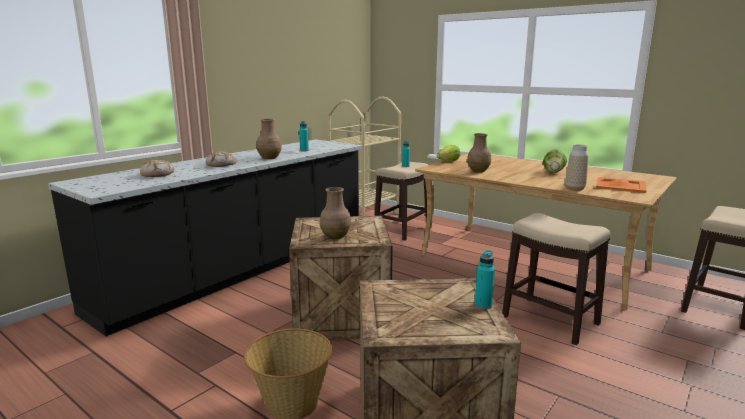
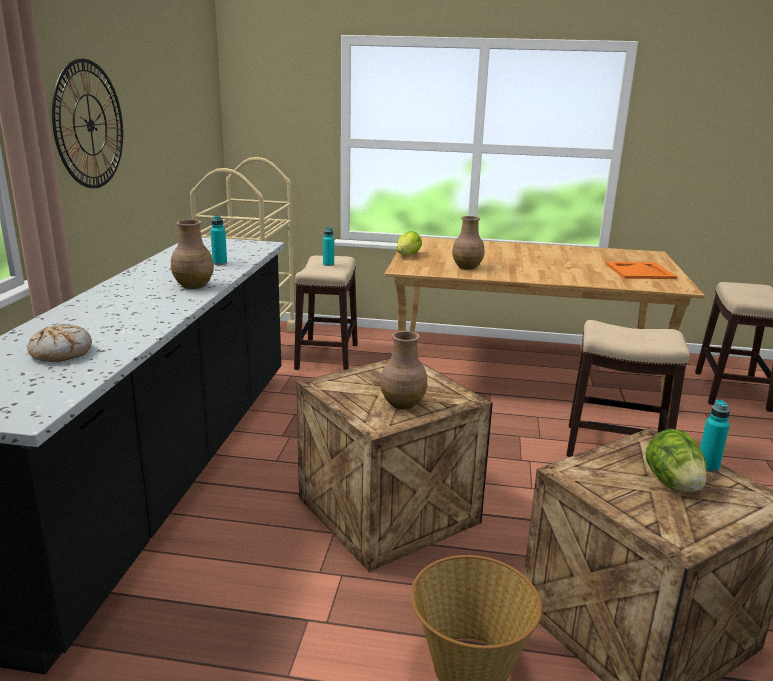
camera: 30 degrees left, 5 degrees up
bread [206,151,237,167] -> none
lettuce [543,149,567,173] -> lettuce moved to [646,429,706,492]
vase [565,144,588,191] -> none
none -> wall clock [52,58,123,188]

